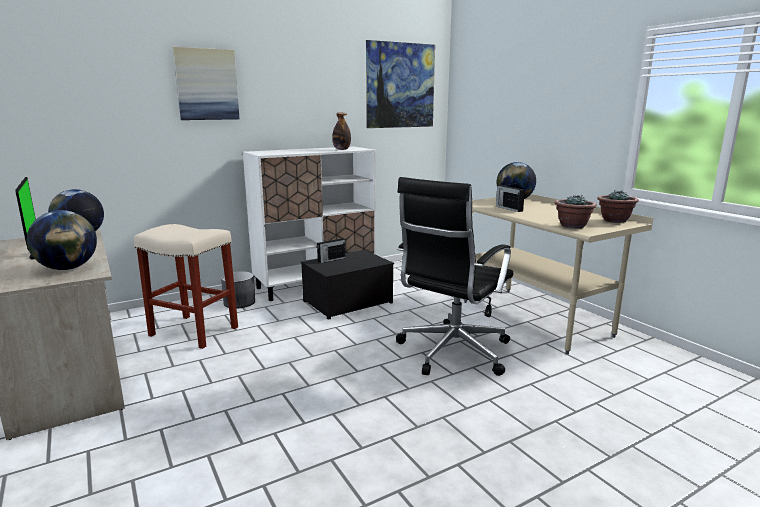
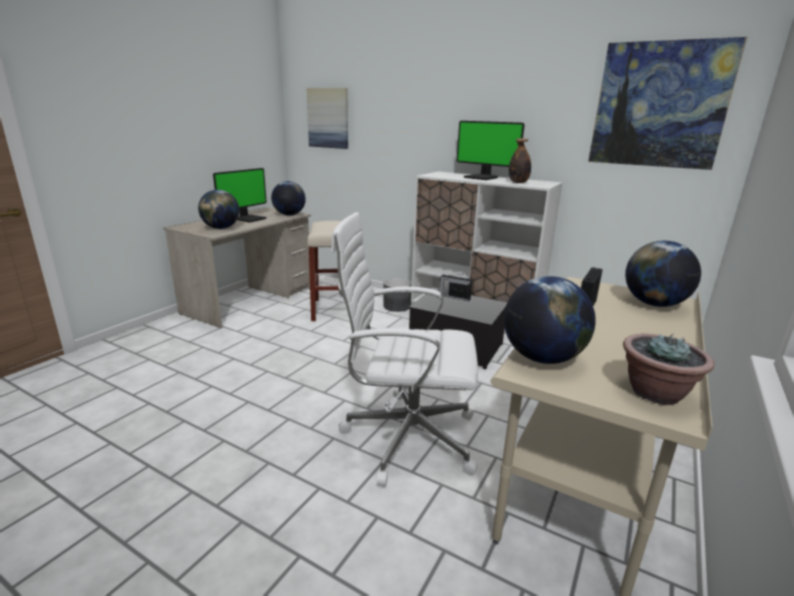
camera: 60 degrees right, 5 degrees up
picture [173,47,240,120] -> picture moved to [307,88,348,149]
black office chair [396,177,513,376] -> white office chair [331,212,478,486]
potted plant [555,194,597,229] -> globe [504,276,596,364]
none -> monitor [457,121,525,180]

